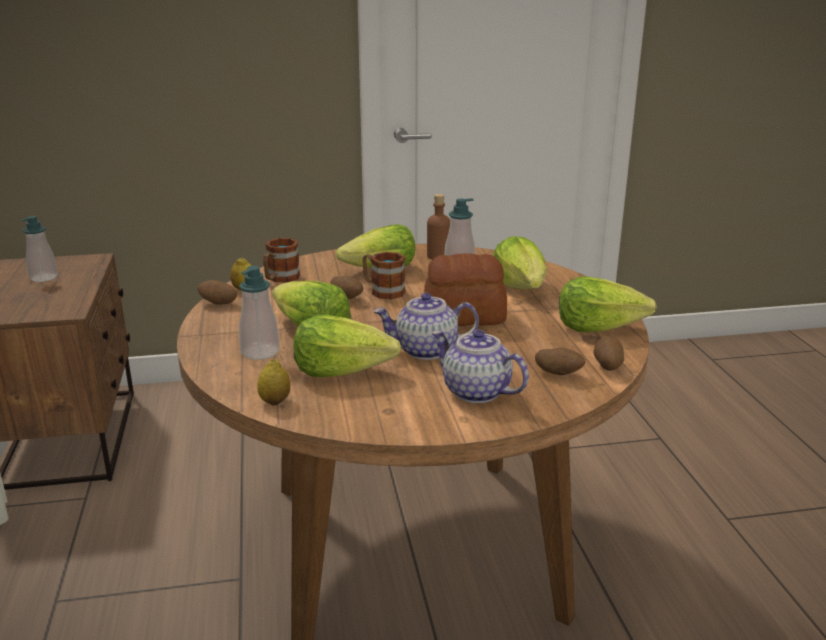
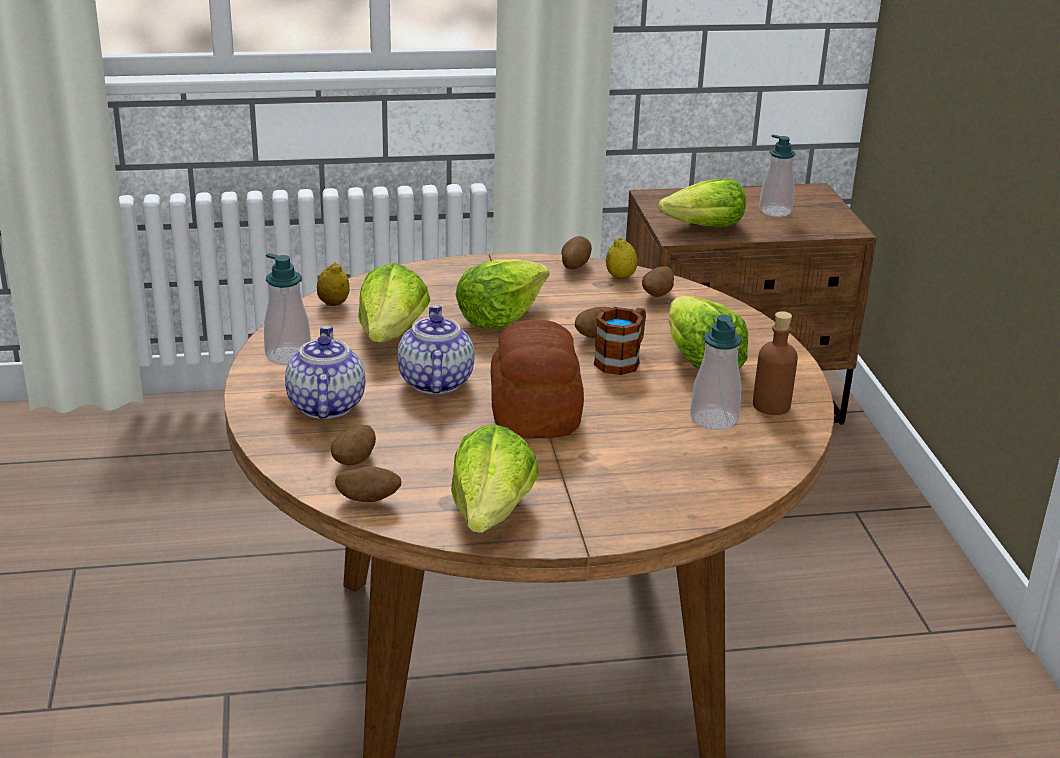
camera: 90 degrees right, 5 degrees up
soap dispenser [239,266,280,360] -> soap dispenser moved to [264,253,311,365]
mug [263,238,300,282] -> potato [642,266,674,297]
teapot [431,329,529,403] -> teapot turned 45 degrees counterclockwise [285,325,365,419]
lettuce [493,236,547,289] -> lettuce moved to [658,178,746,227]

